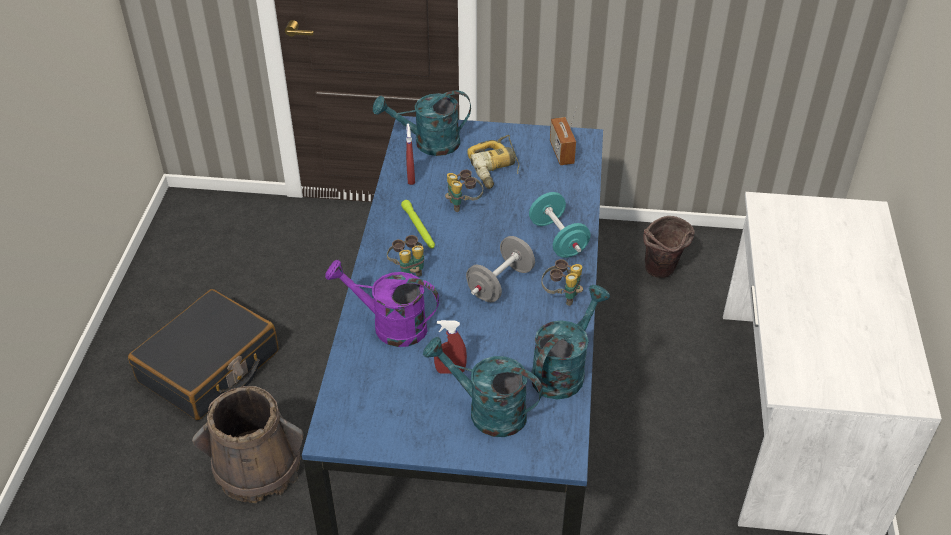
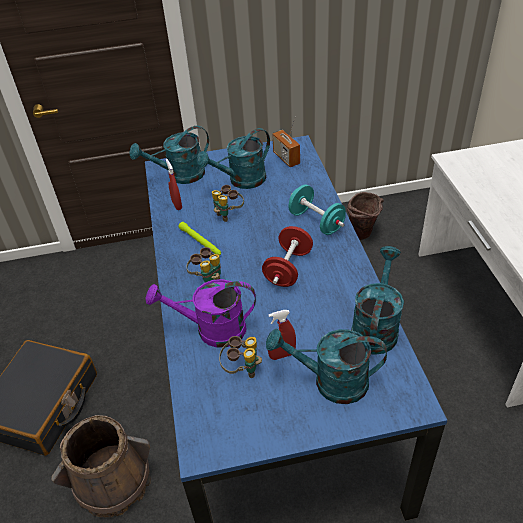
camera: 15 degrees left, 0 degrees up
grey dumbbell [466,236,535,302] -> red dumbbell [262,226,313,287]
power drill [467,135,519,189] -> turquoise watering can [196,128,270,189]
binoculars [542,259,583,306] -> binoculars moved to [219,336,262,378]

